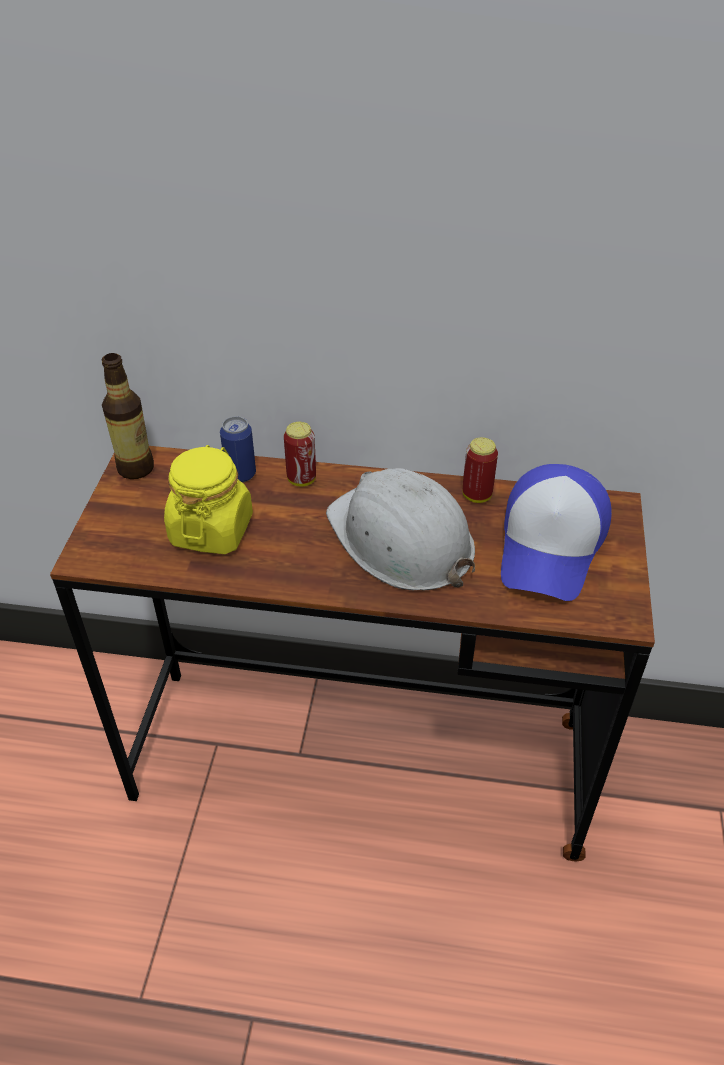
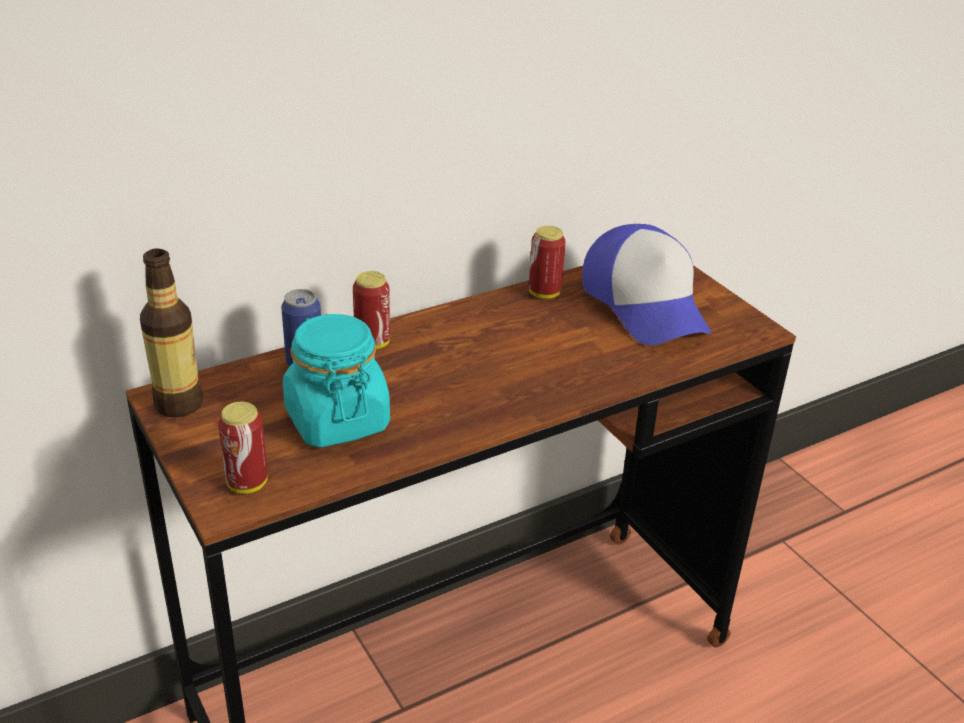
camera: 40 degrees left, 10 degrees down
yellow jar [164,445,253,554] -> turquoise jar [283,314,390,448]
white hard hat [326,468,475,591] -> none
none -> can [218,402,268,494]

